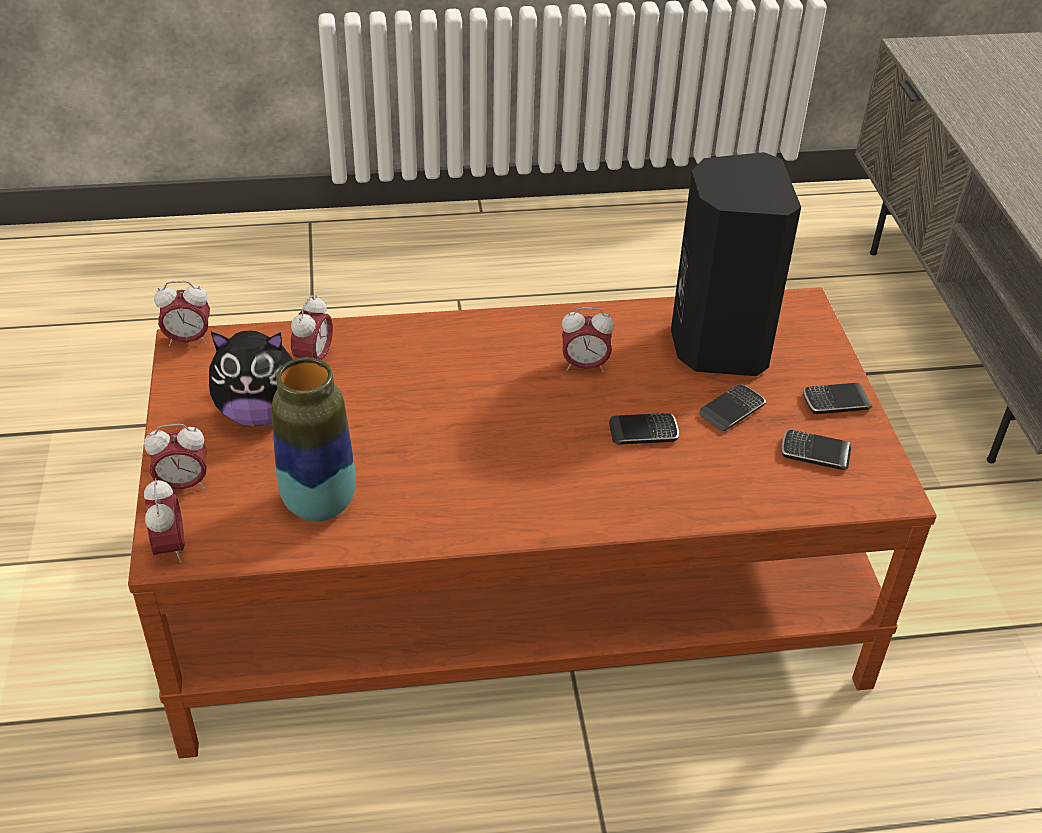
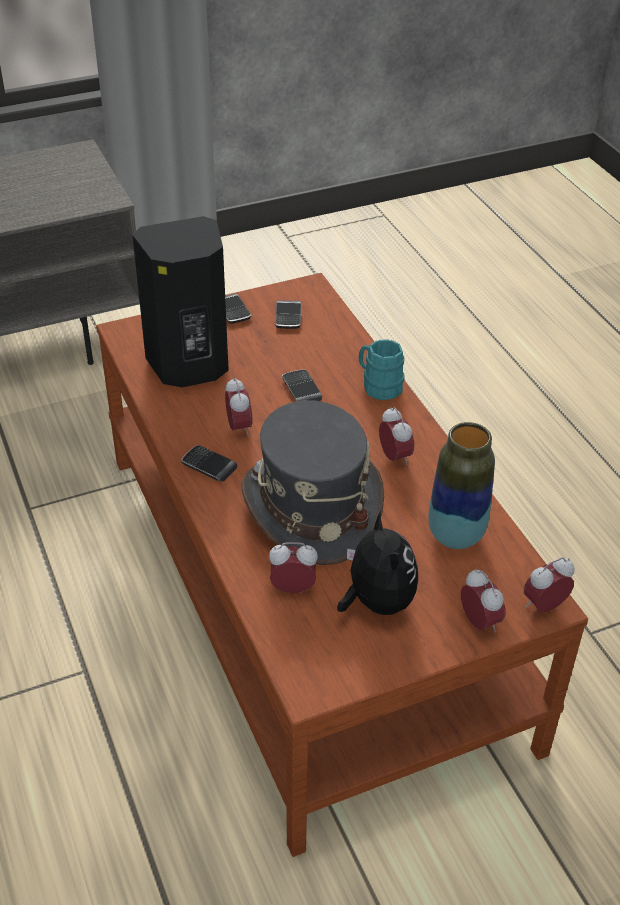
camera: 105 degrees left, 0 degrees up
alarm clock [154,281,210,346] -> alarm clock moved to [379,406,414,466]
phone [700,384,766,431] -> phone moved to [181,445,237,482]
none -> grey hat [241,400,384,565]
none -> turquoise mug [359,339,404,400]

